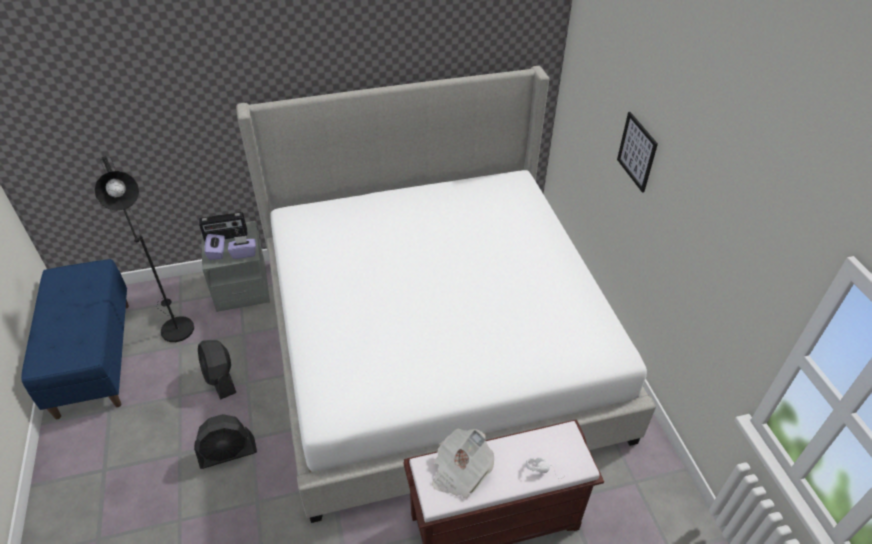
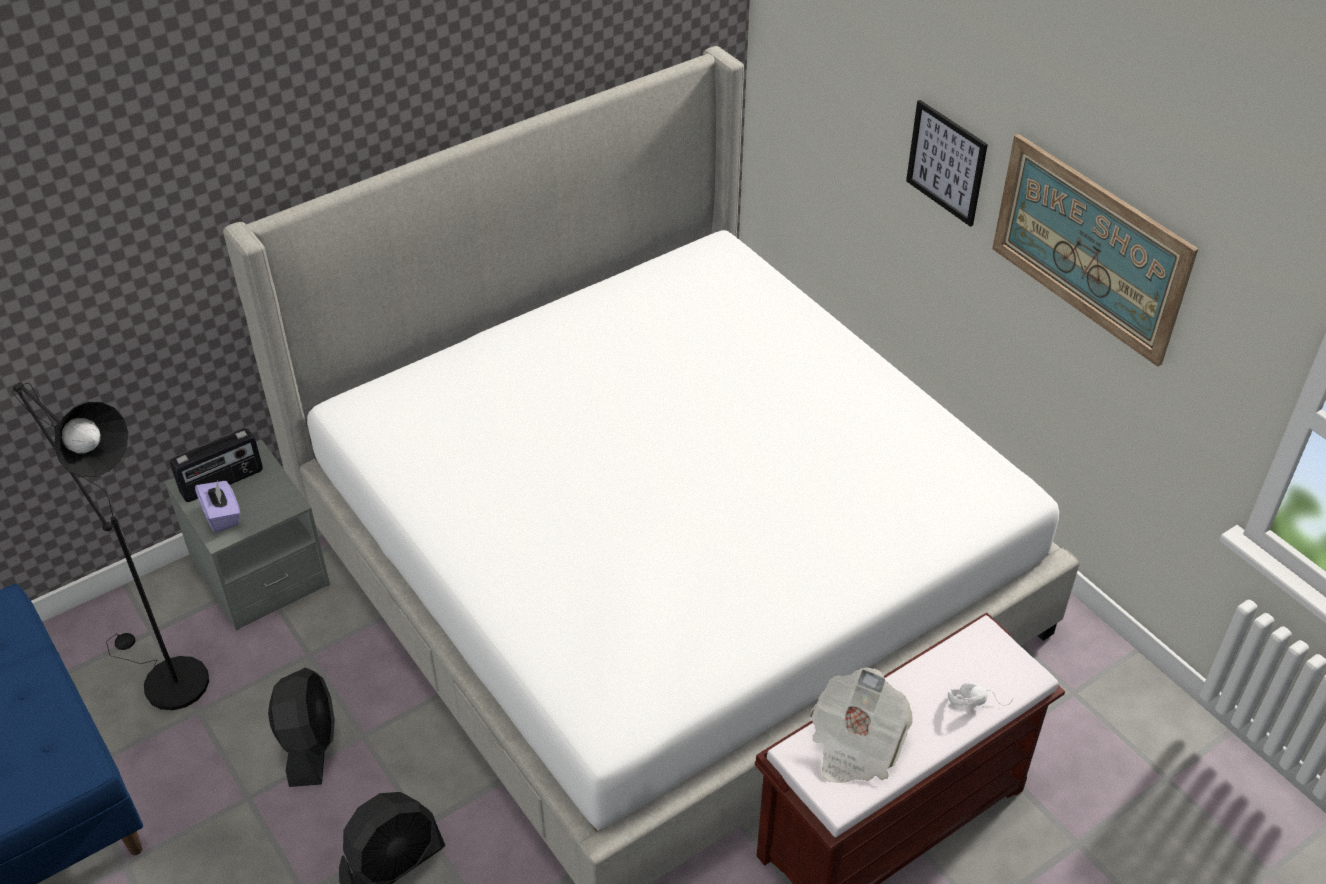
camera: 20 degrees left, 0 degrees up
black fan [198,340,236,400] -> black fan turned 135 degrees counterclockwise [268,668,335,787]
purple tissue box [228,236,256,259] -> none
none -> picture [992,134,1198,367]

